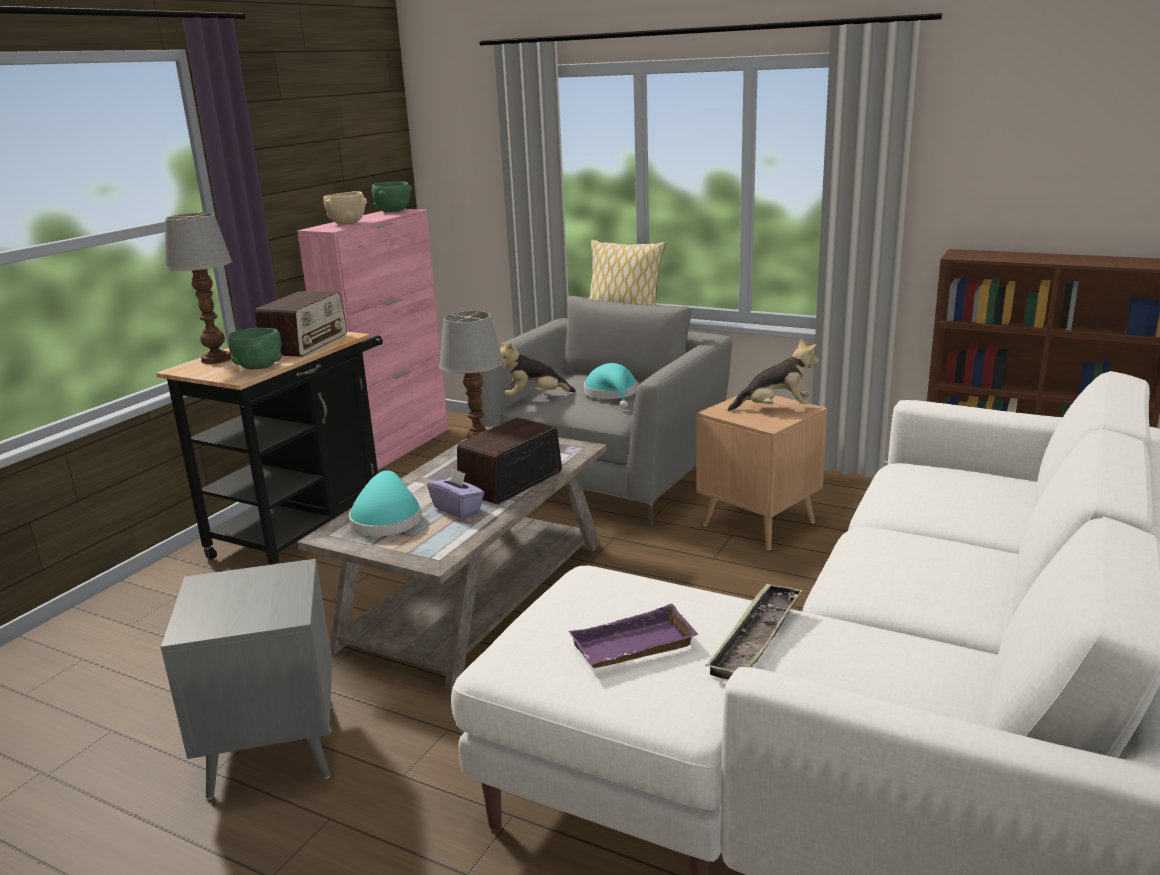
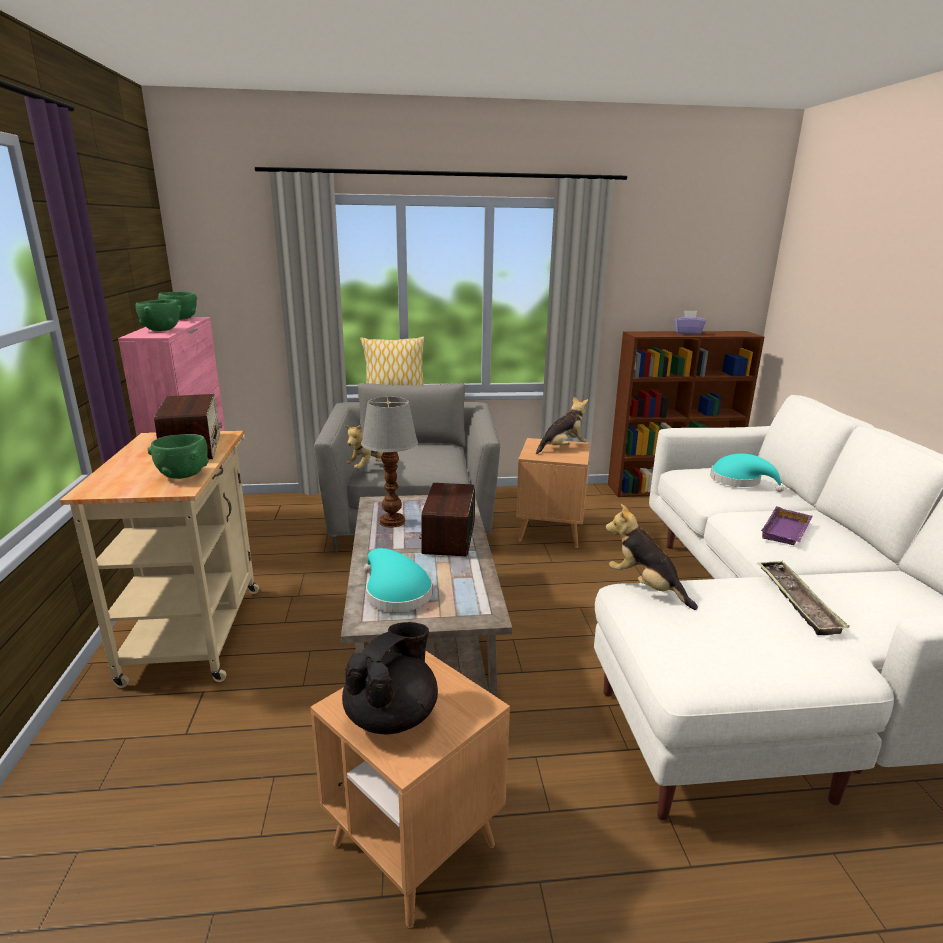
camera: 35 degrees left, 0 degrees up
black cart [156,332,383,565] -> beige cart [60,431,259,688]
grey side table [161,559,333,800] -> brown side table [310,650,510,928]
table lamp [165,213,232,364] -> none
beige bowl [323,191,367,224] -> green bowl [136,299,181,331]
purple tissue box [427,468,484,518] -> purple tissue box moved to [674,310,706,335]
purple tray [569,604,698,668] -> purple tray moved to [761,506,812,545]
turquoise hat [584,363,637,408] -> turquoise hat moved to [710,454,784,492]
none -> black teapot [342,622,438,734]
none -> plush toy [606,504,698,610]

